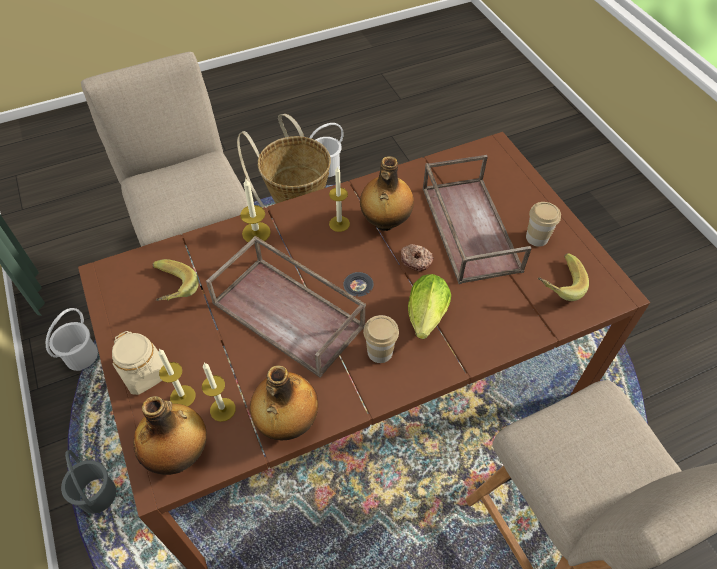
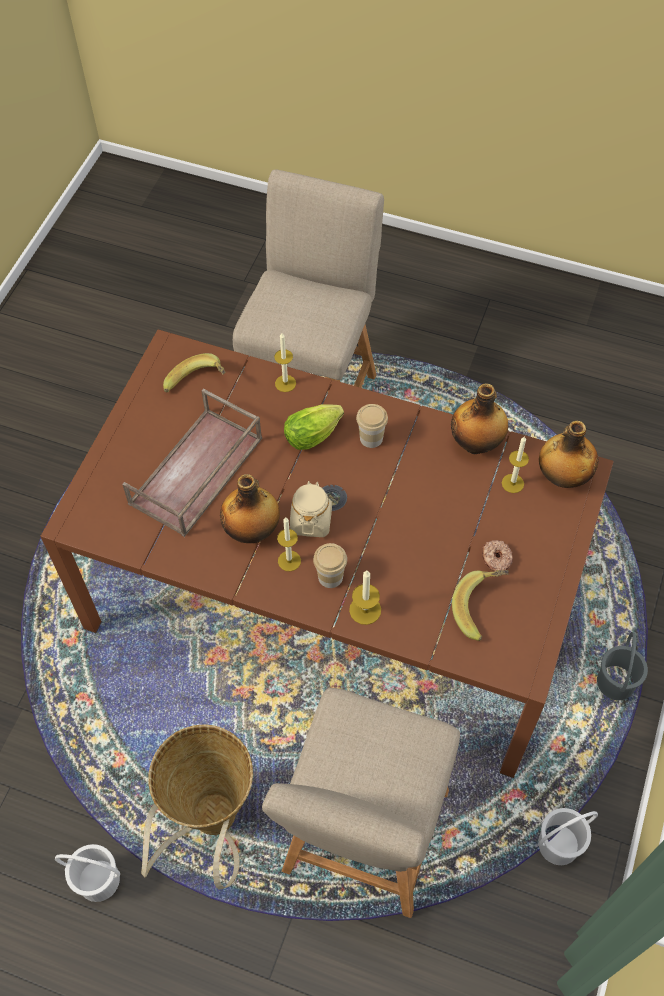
camera: 135 degrees left, 5 degrees up
beige jar [112,331,164,395] -> beige jar moved to [290,481,332,537]
candle [158,349,196,406] -> candle moved to [274,333,296,392]
brown tray [206,236,366,378] -> none
donut [401,244,434,271] -> donut moved to [482,540,513,571]
cup [526,202,561,247] -> cup moved to [313,543,347,588]

